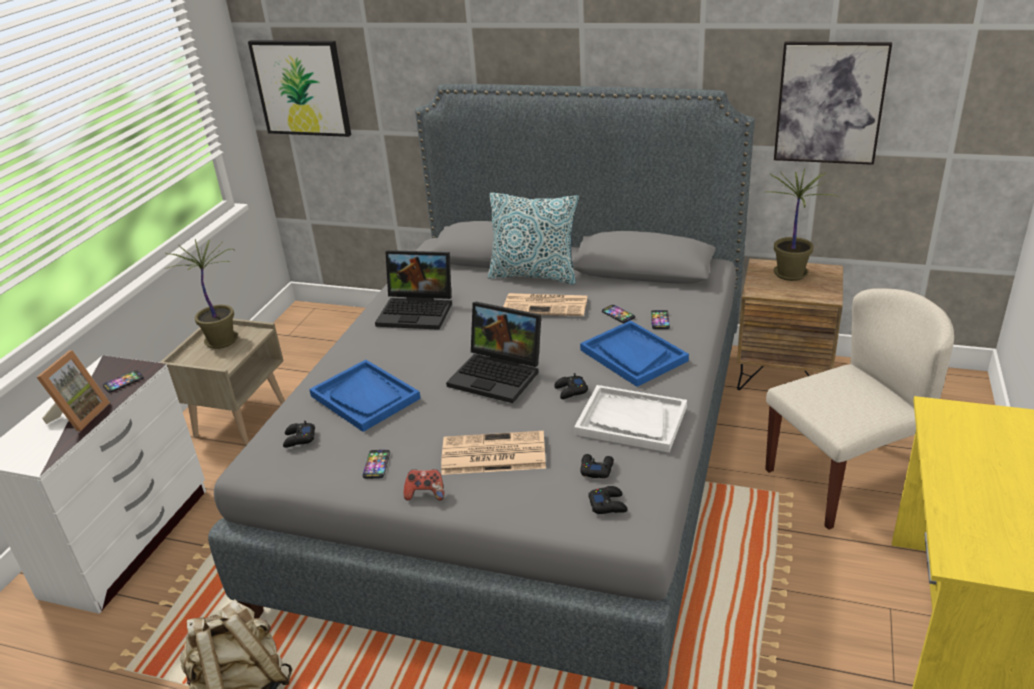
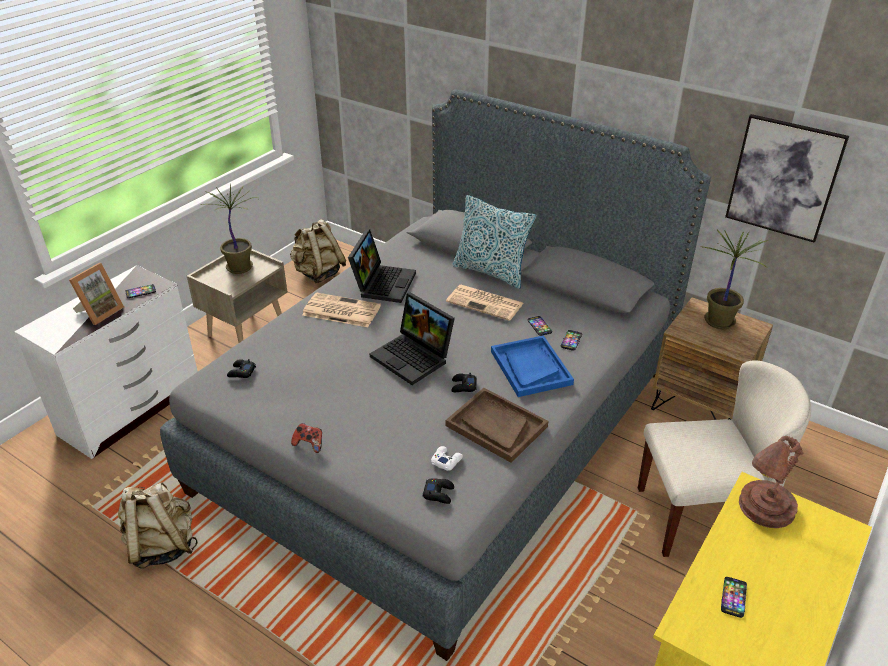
camera: 15 degrees right, 5 degrees up
picture [248,40,351,137] -> none
blue tray [309,360,421,432] -> none
phone [362,450,390,479] -> phone moved to [721,577,747,618]
laptop [375,250,452,330] -> laptop turned 105 degrees counterclockwise [348,229,416,303]
newspaper [441,431,546,475] -> newspaper moved to [302,292,381,327]
white tray [574,385,687,453] -> brown tray [446,388,548,463]
black game controller [580,454,614,478] -> white game controller [431,446,463,471]
none -> beige backpack [290,219,346,283]
none -> brown table lamp [739,436,803,528]

